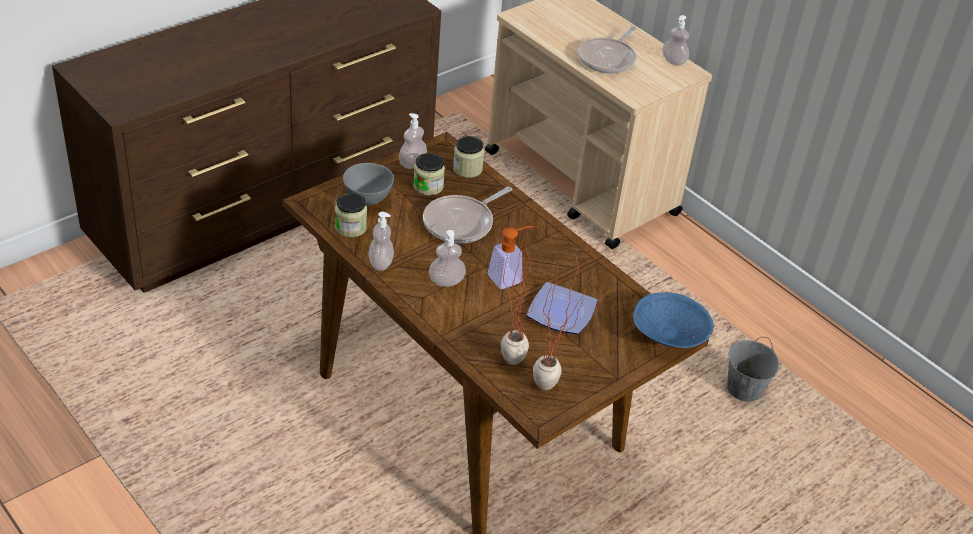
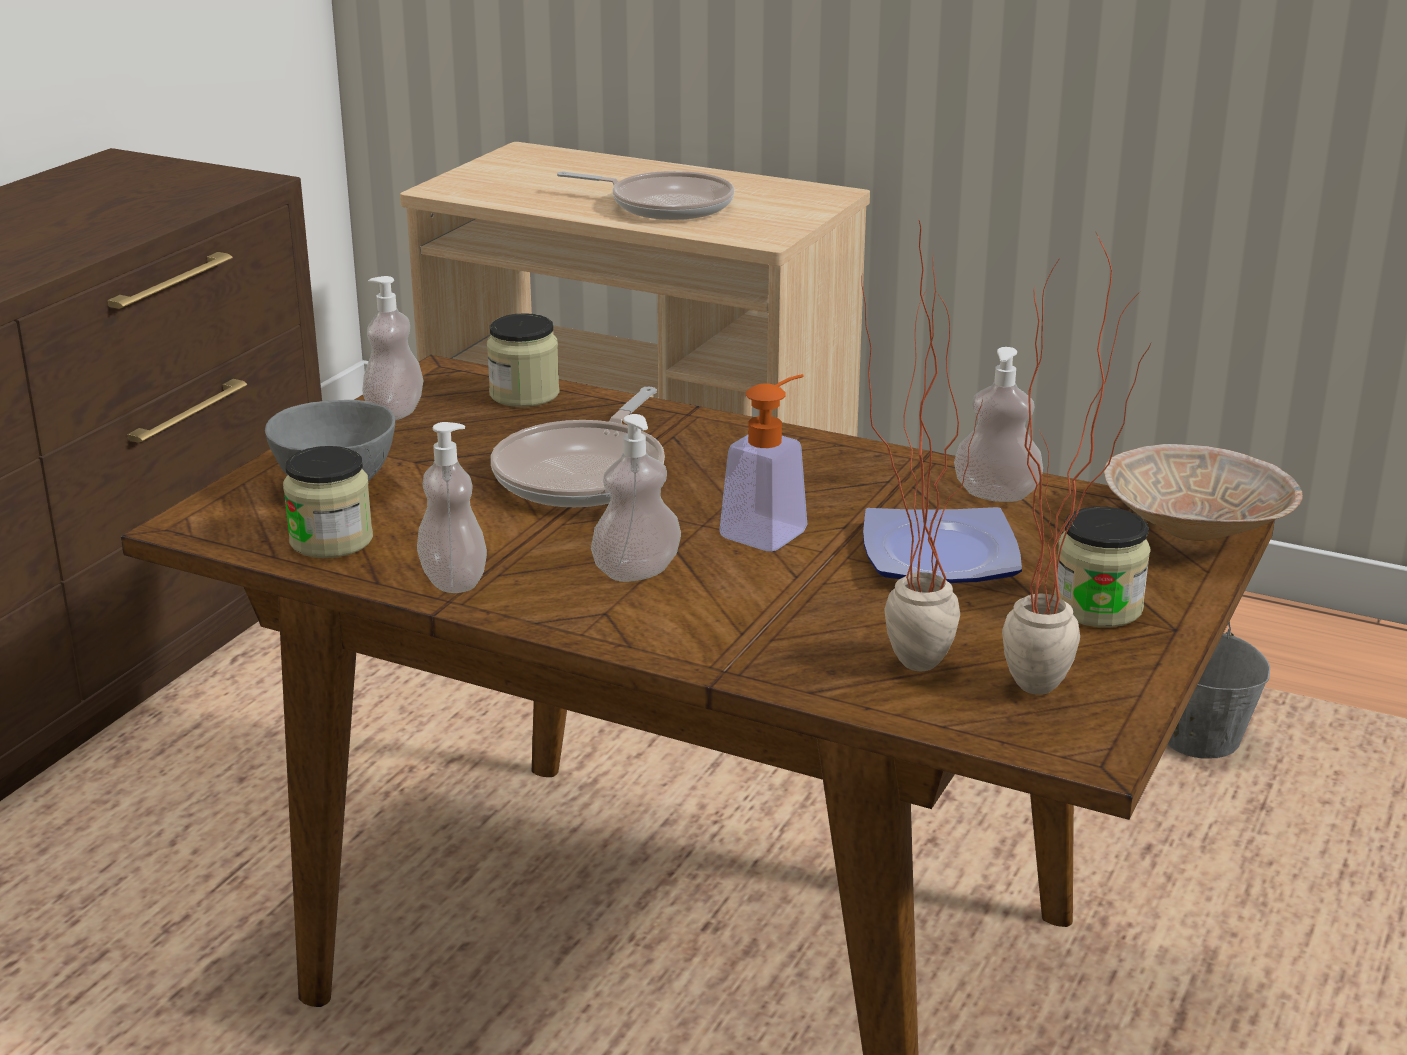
camera: 20 degrees left, 15 degrees down
jar [413,153,445,196] -> jar moved to [1054,507,1151,627]
frying pan [578,26,637,74] -> frying pan turned 75 degrees counterclockwise [557,171,735,220]
blue bowl [633,292,714,348] -> beige bowl [1104,444,1303,541]
soap dispenser [663,15,689,66] -> soap dispenser moved to [954,347,1043,502]

